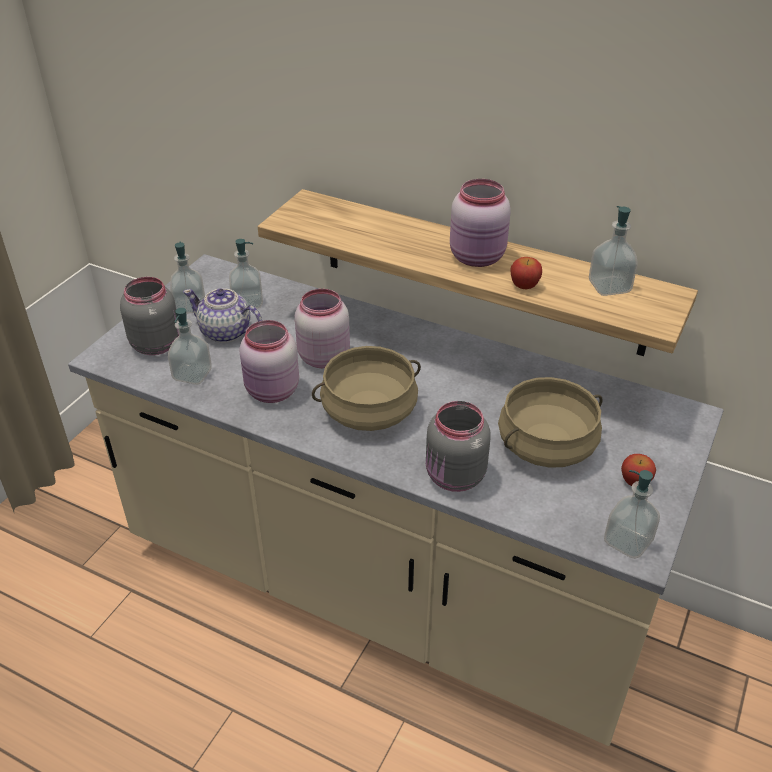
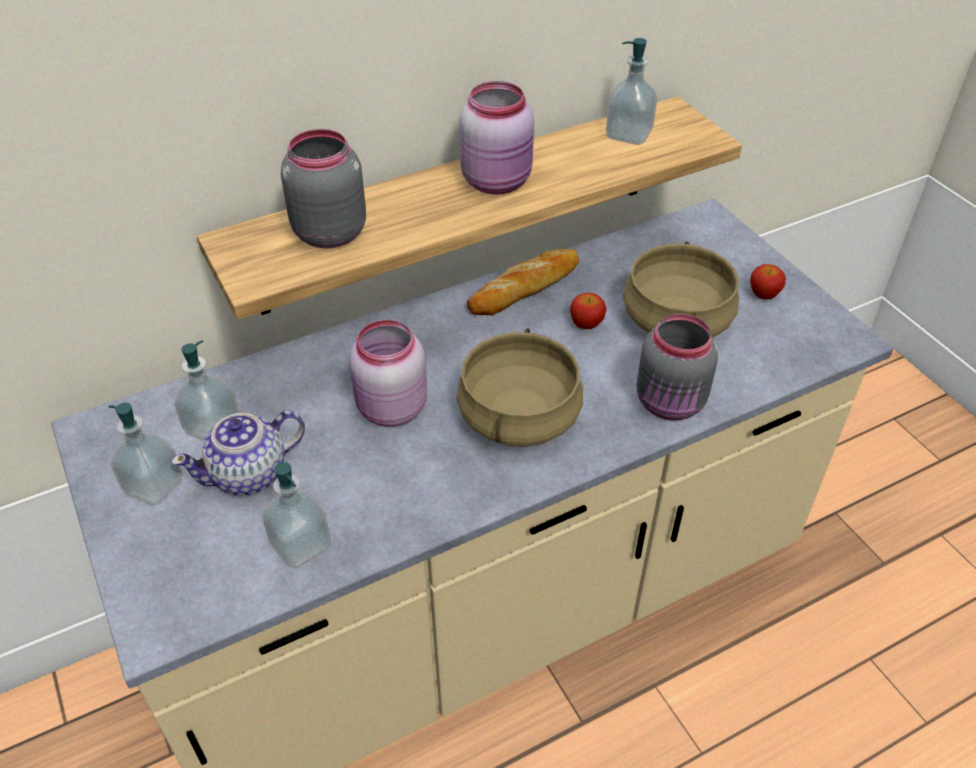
camera: 55 degrees left, 5 degrees up
grey jar [120,277,179,355] -> grey jar moved to [281,129,366,249]
pink jar [239,320,299,403] -> none
apple [510,257,542,289] -> apple moved to [570,293,607,329]
soap dispenser [604,470,660,559] -> none
none -> bread [467,249,580,315]

